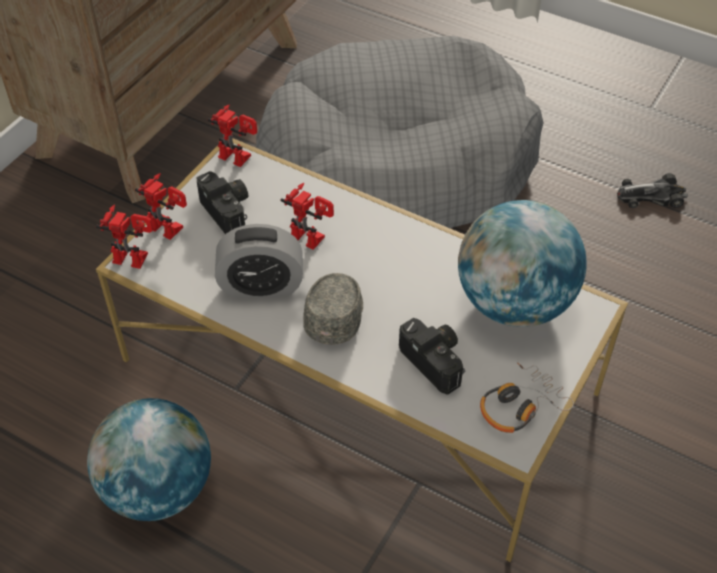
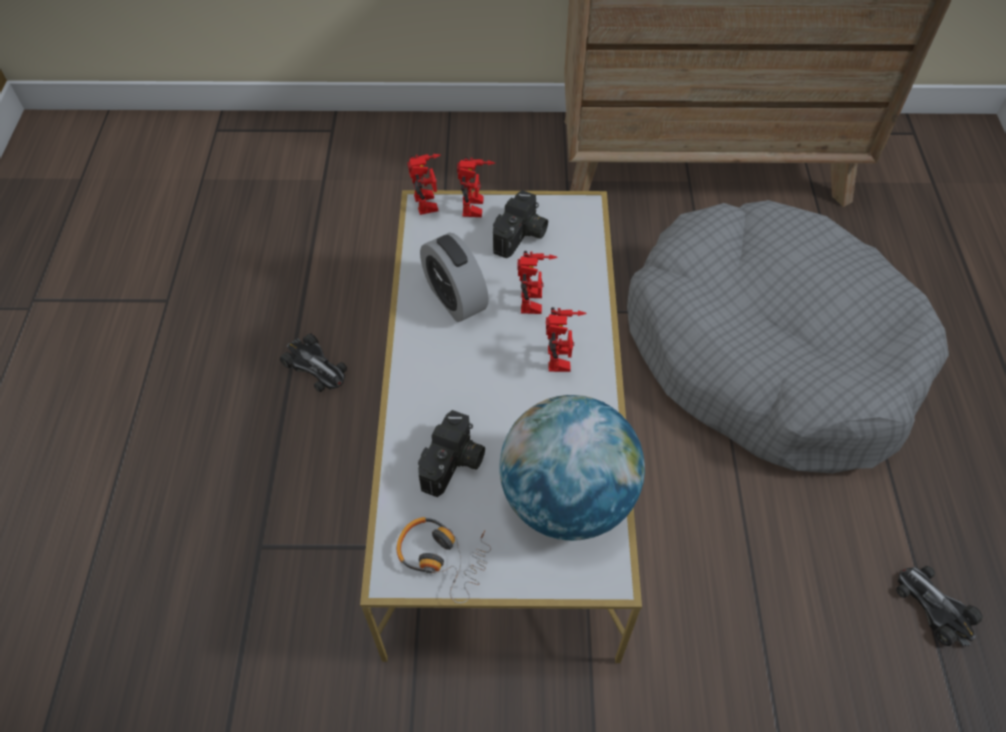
camera: 60 degrees right, 5 degrees up
globe [87,398,211,521] -> toy car [280,334,347,392]
toy robot [207,104,257,167] -> toy robot moved to [546,307,587,372]
grey cap [303,273,363,345] -> none

